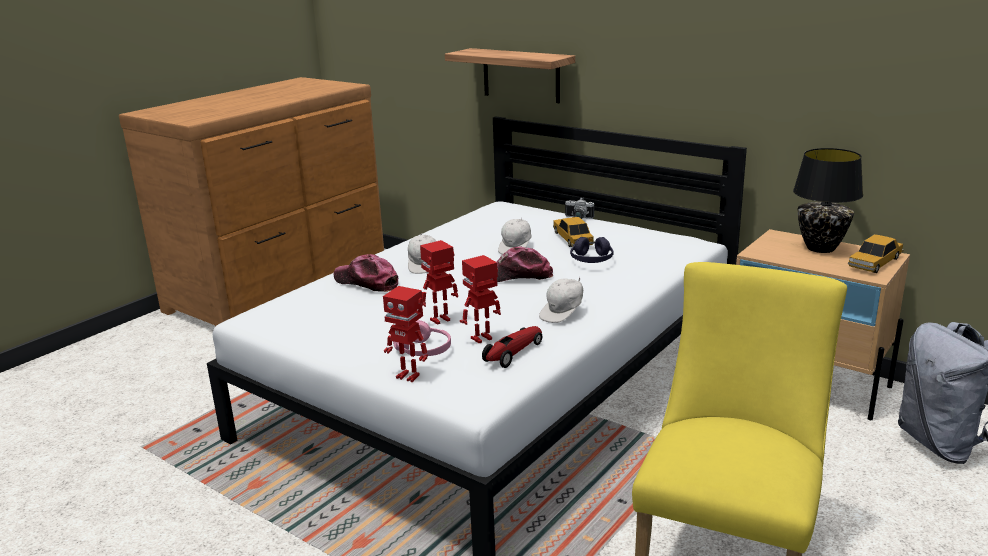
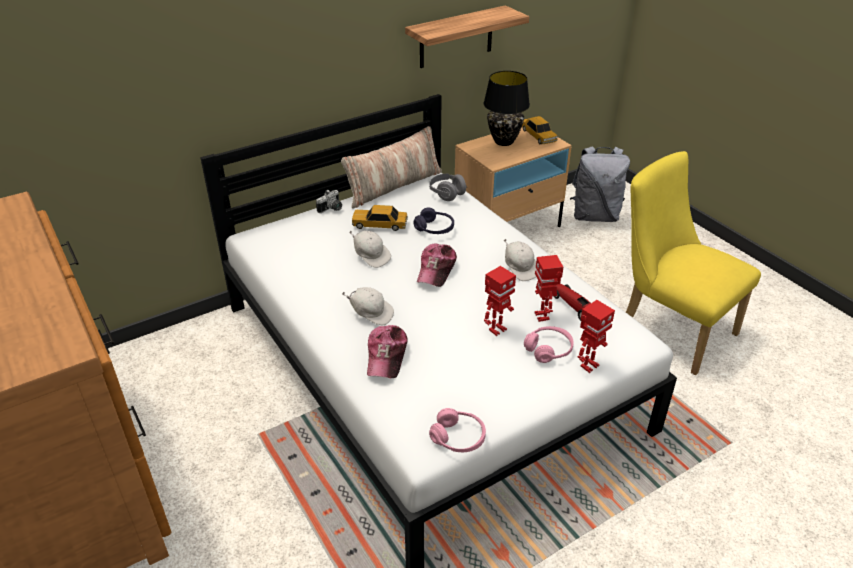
camera: 70 degrees left, 15 degrees up
cap [334,254,398,292] -> cap turned 45 degrees counterclockwise [367,325,408,378]
toy robot [420,240,458,325] -> toy robot turned 120 degrees counterclockwise [484,266,516,336]
shelf [445,48,575,103] -> shelf moved to [405,5,529,68]
none -> pillow [341,126,442,209]
none -> grey headphones [429,173,467,201]
none -> pink headphones [429,408,486,452]

